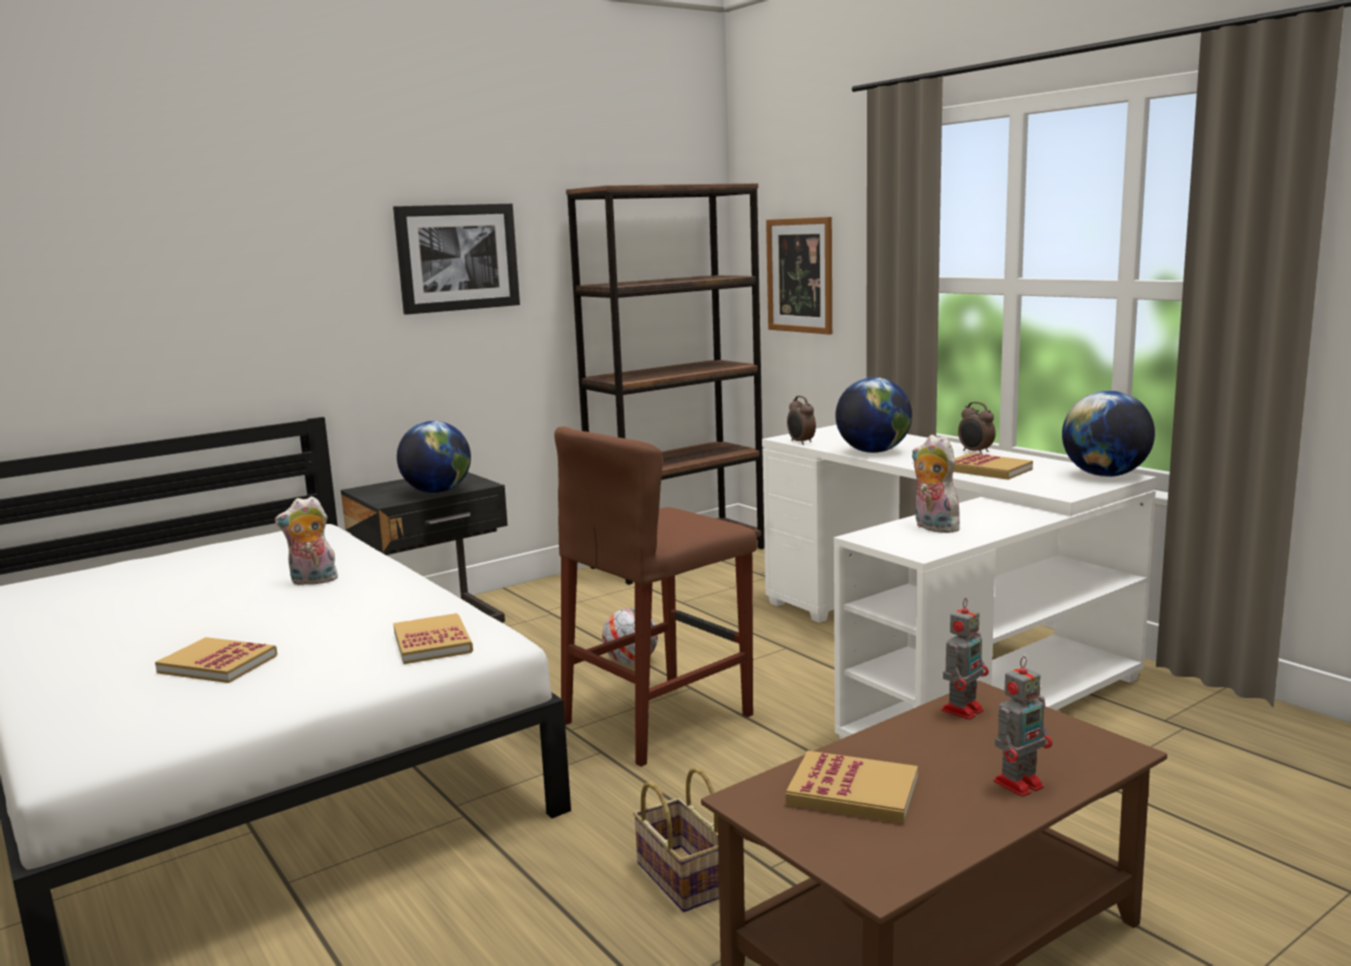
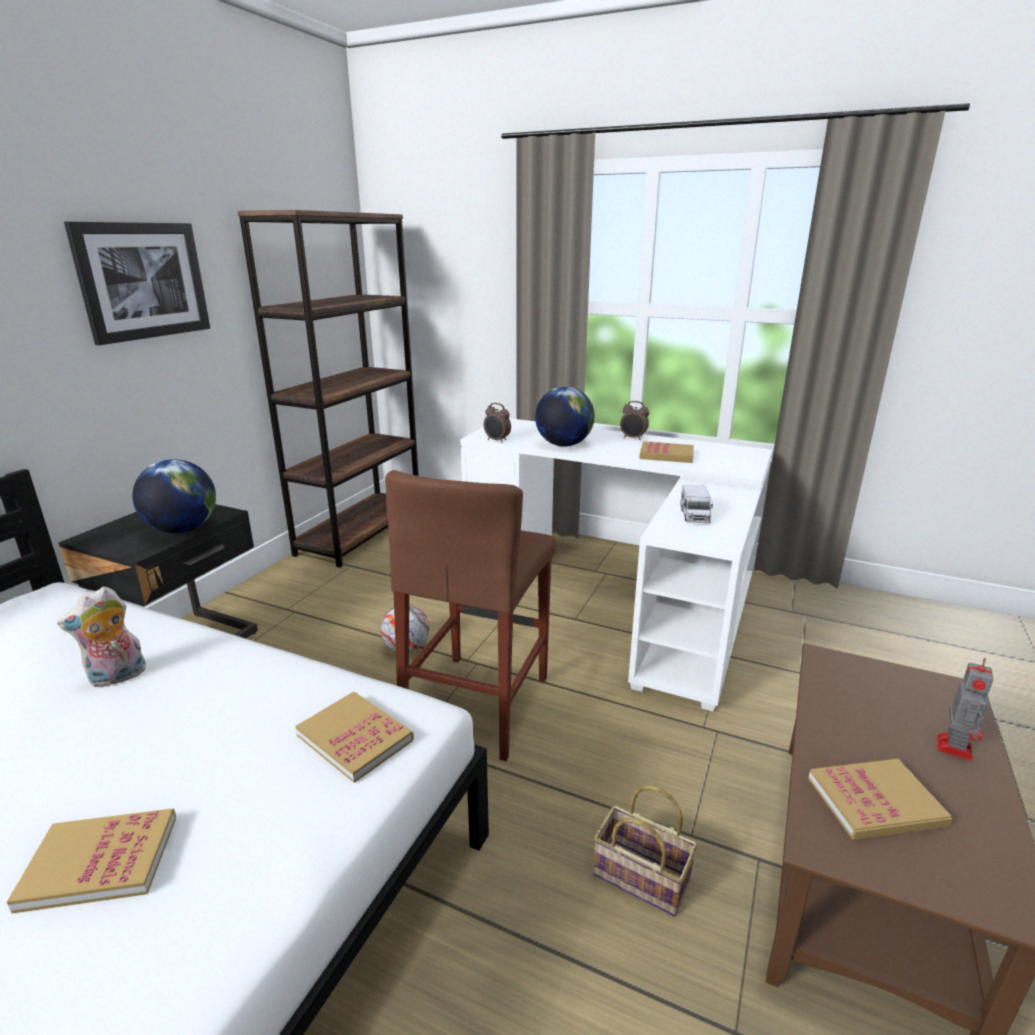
camera: 30 degrees left, 10 degrees up
picture [766,217,832,335] -> none
plush toy [911,435,960,533] -> toy truck [680,485,713,523]
toy robot [941,598,989,720] -> none
globe [1062,390,1155,477] -> none

